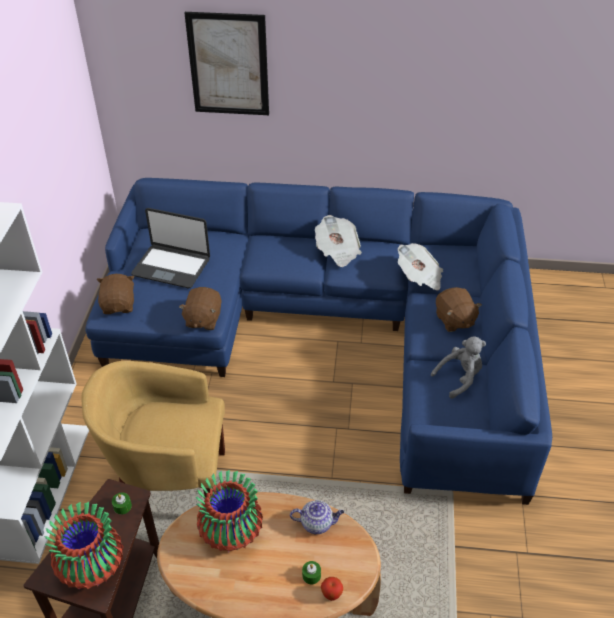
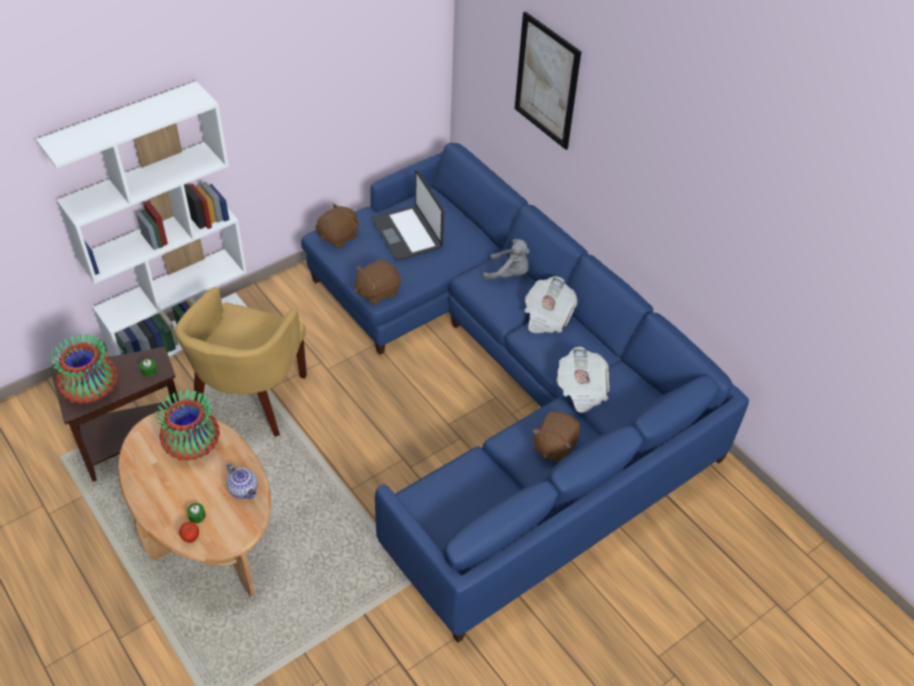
camera: 45 degrees right, 5 degrees up
yellow armchair [81,361,225,497] -> yellow armchair turned 120 degrees counterclockwise [175,287,307,437]
grey plush toy [431,336,486,399] -> grey plush toy moved to [483,239,530,280]

